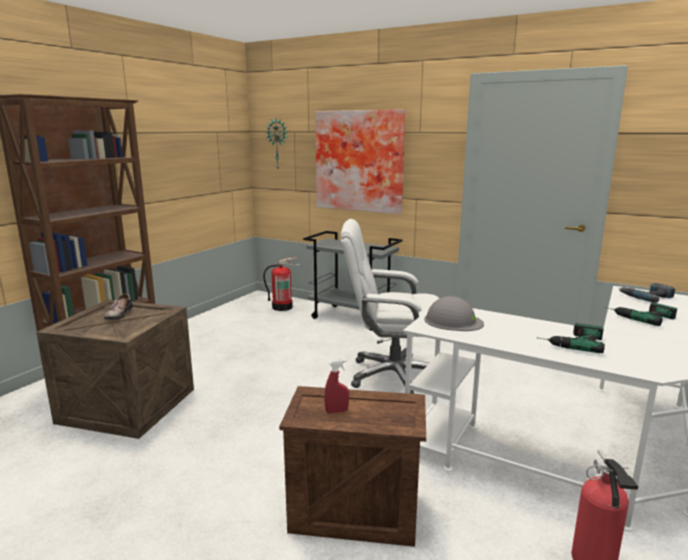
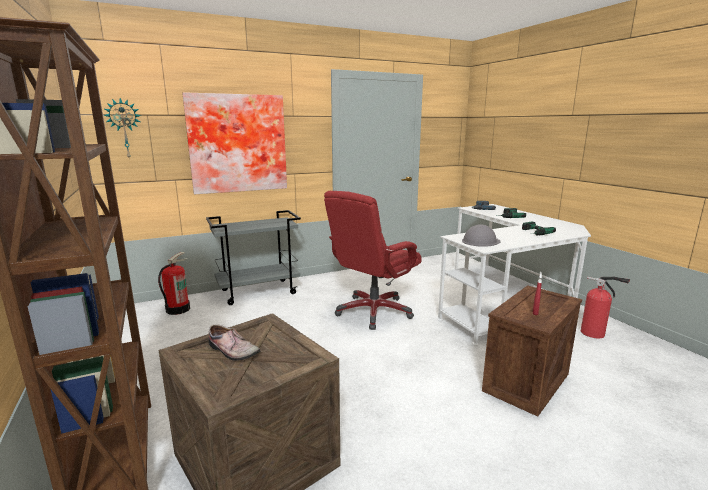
camera: 55 degrees left, 0 degrees up
white office chair [341,219,440,394] -> red office chair [324,191,421,330]

